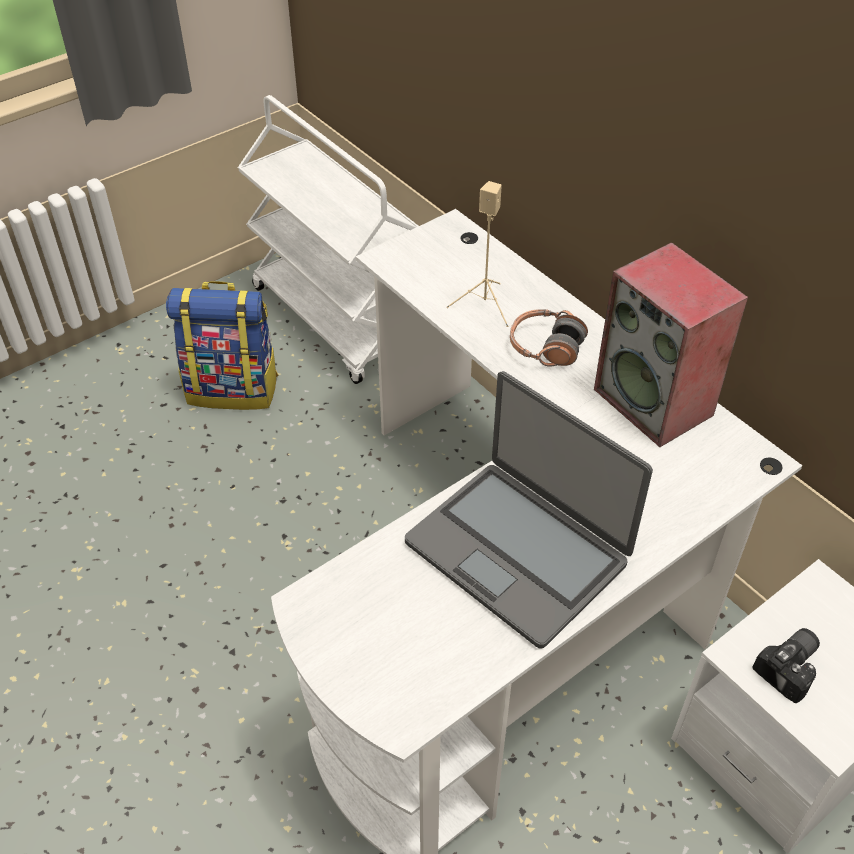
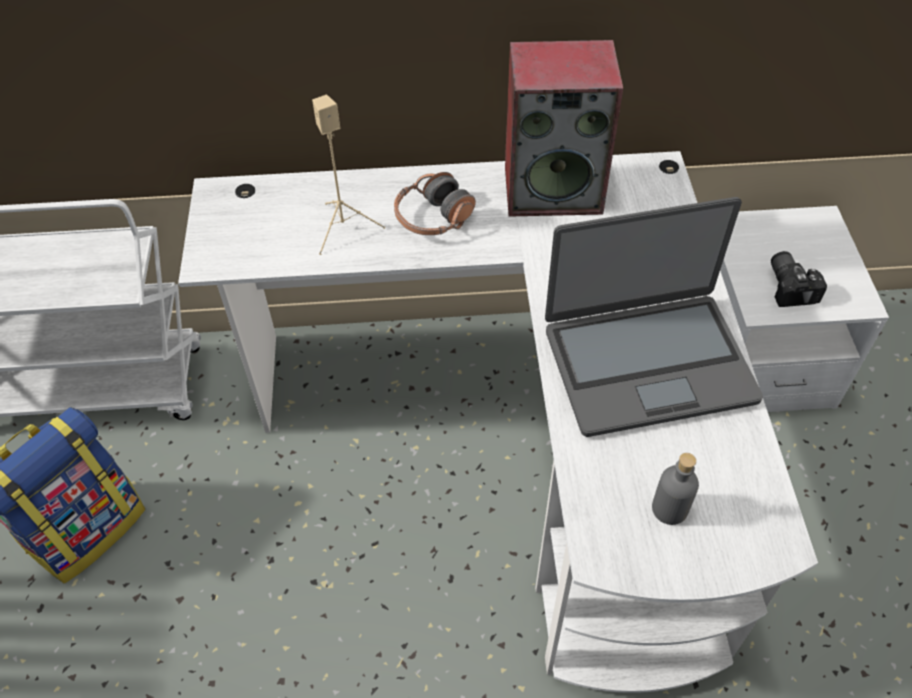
camera: 55 degrees left, 5 degrees up
none -> grey bottle [652,453,699,525]

